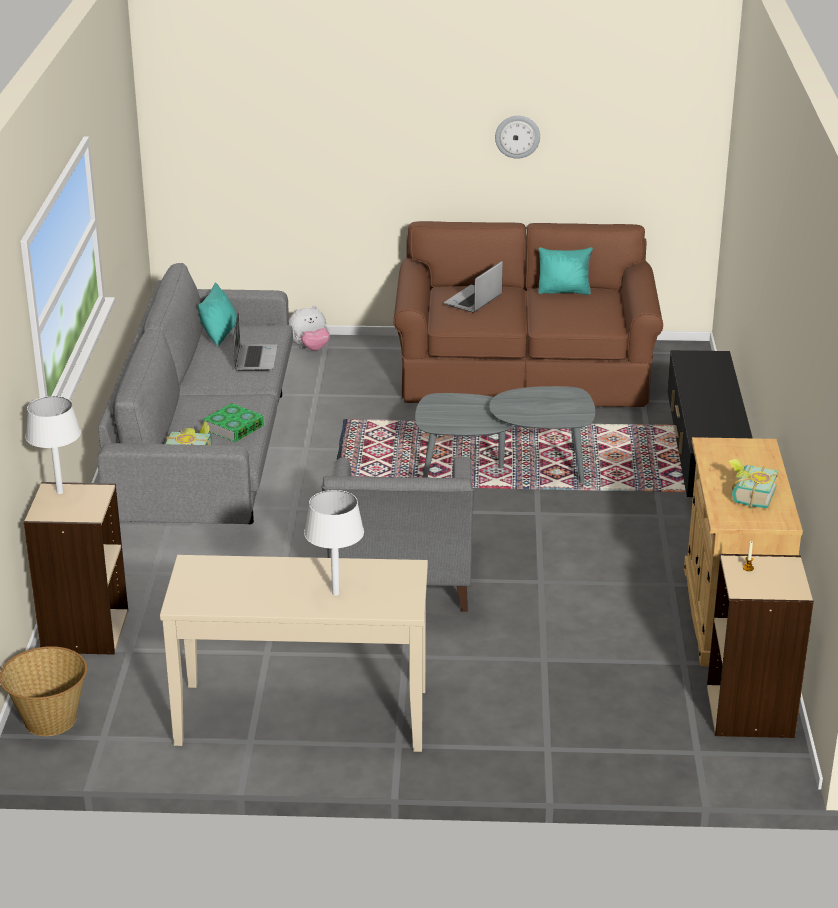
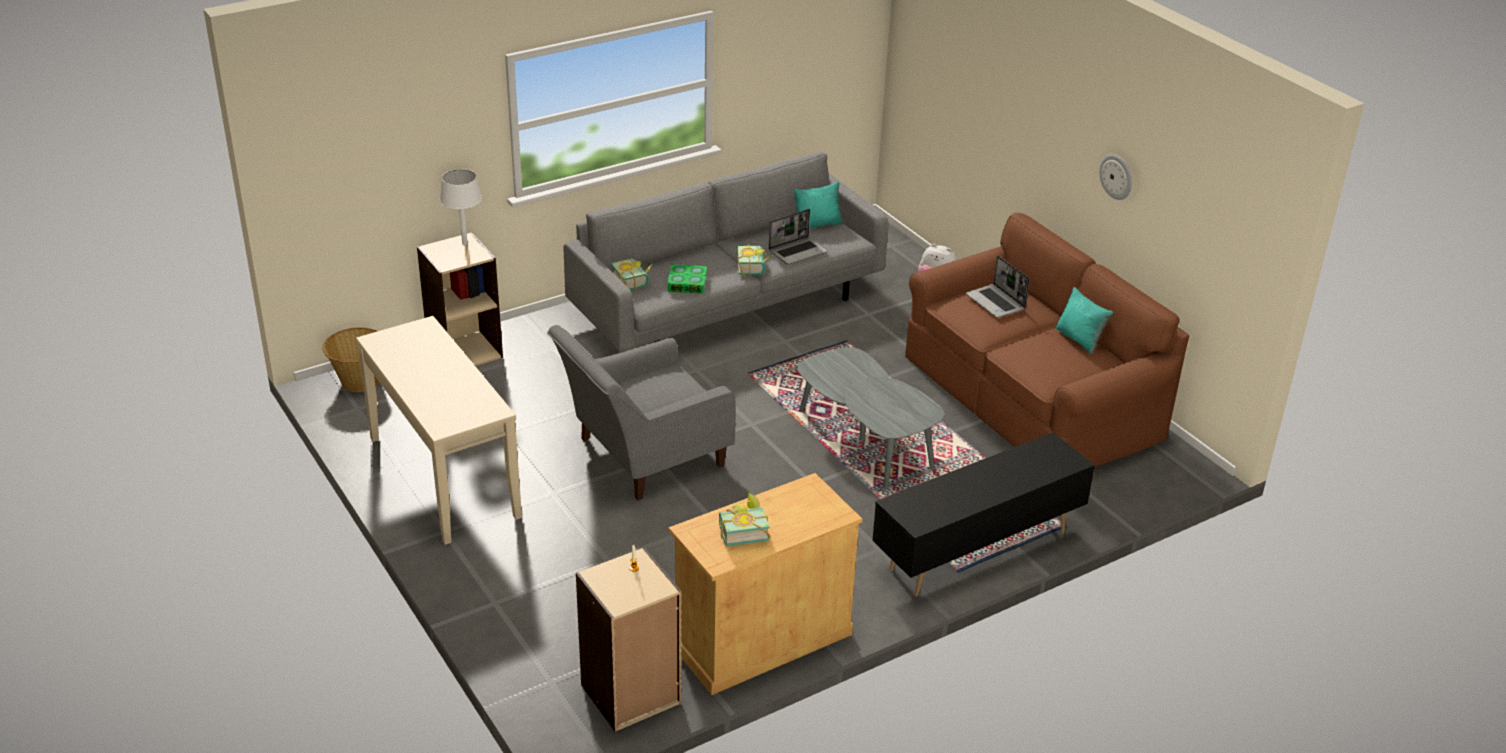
camera: 55 degrees right, 5 degrees up
white table lamp [304,490,364,596] -> none
laptop [444,261,503,313] -> laptop turned 120 degrees counterclockwise [966,255,1030,318]
none -> book [737,244,774,277]

